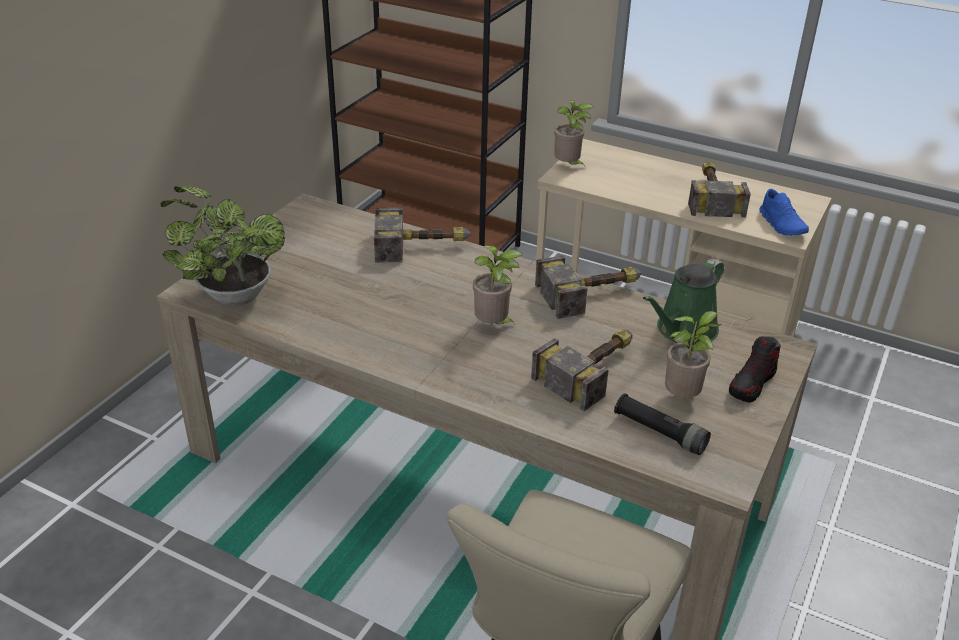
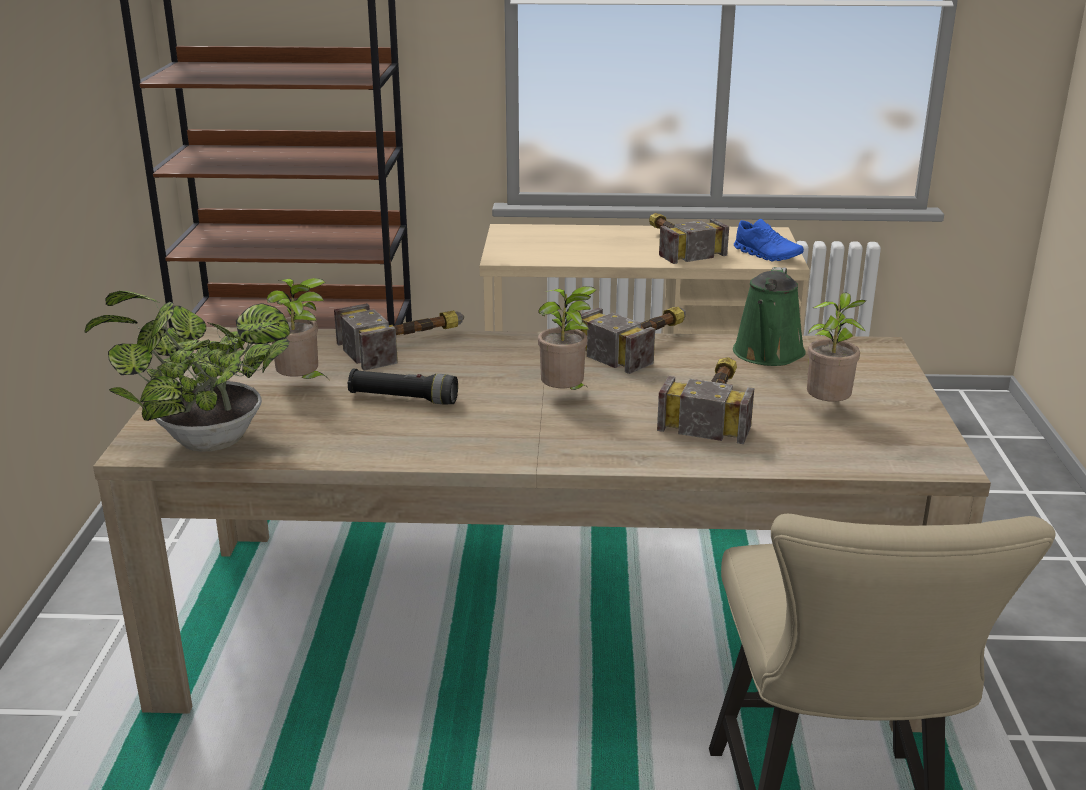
camera: 25 degrees left, 10 degrees down
potted plant [554,100,594,168] -> potted plant moved to [267,278,326,379]
black flashlight [614,393,711,455] -> black flashlight moved to [347,368,458,404]
shoe [729,336,781,403] -> none

